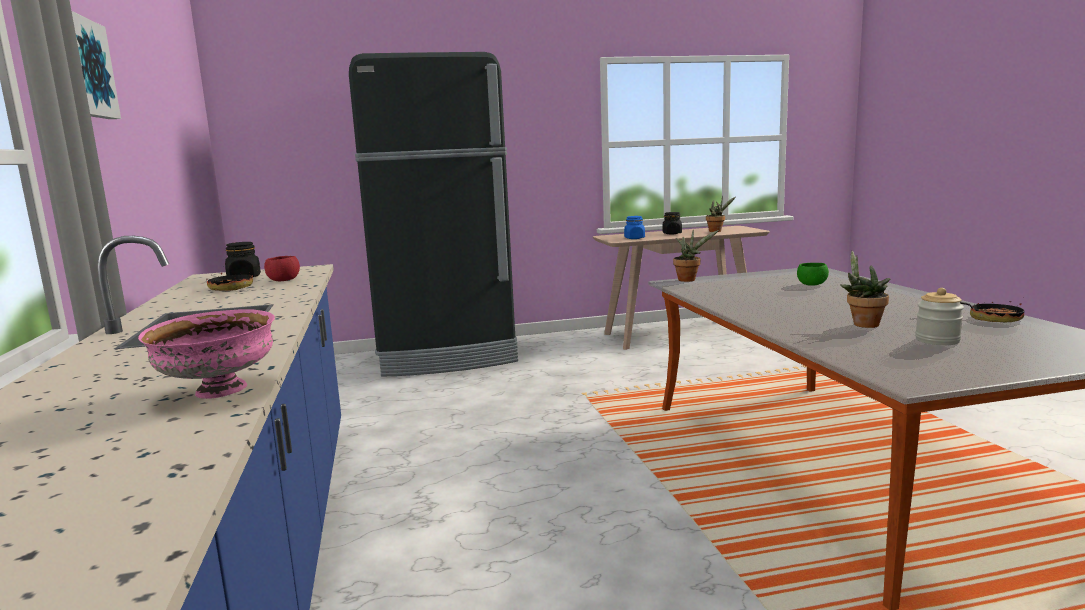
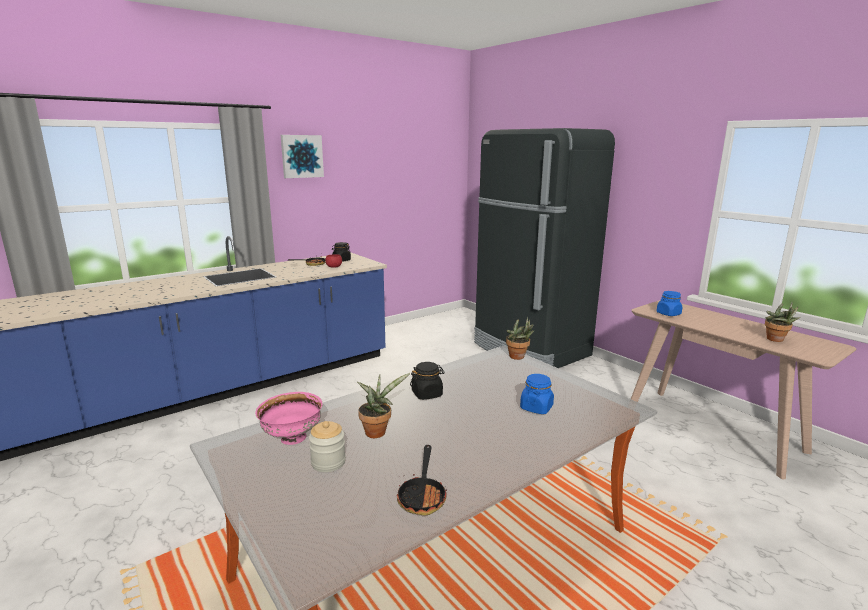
camera: 65 degrees right, 5 degrees up
pink bowl [138,309,275,399] -> pink bowl moved to [255,392,323,445]
black jar [663,212,682,234] -> black jar moved to [410,362,445,400]
green bowl [797,263,829,286] -> blue jar [520,374,554,414]

